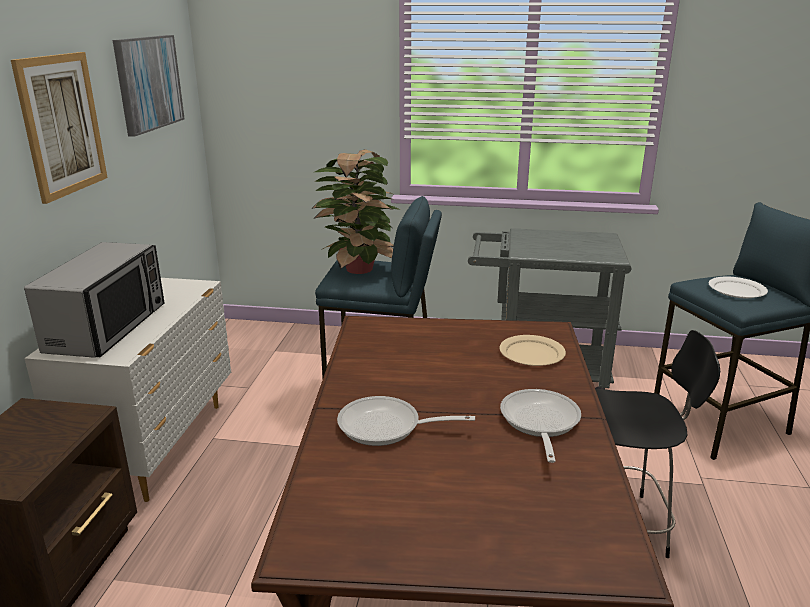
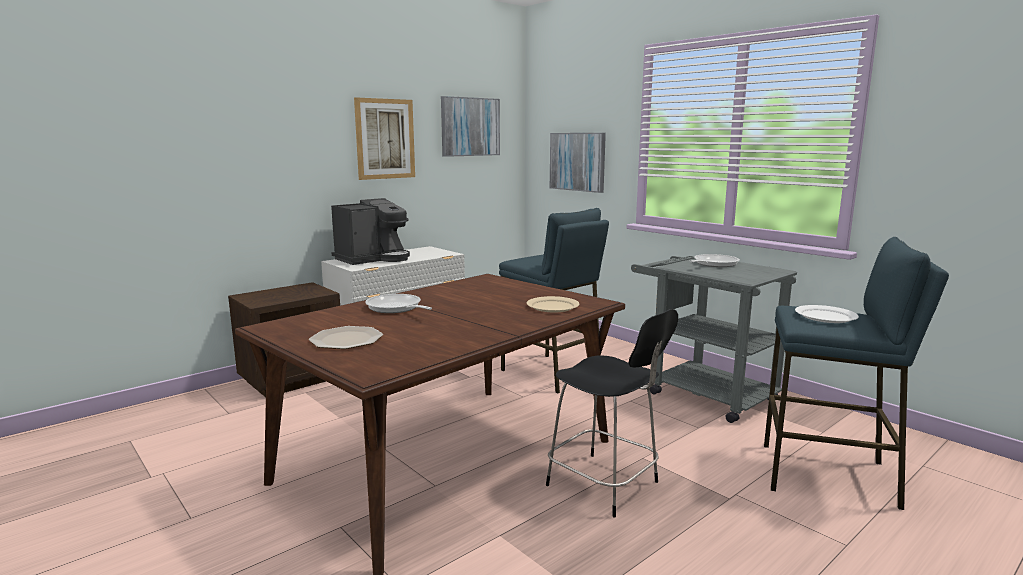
camera: 40 degrees right, 10 degrees down
microwave [24,242,165,358] -> coffee machine [331,198,410,265]
potted plant [312,149,400,274] -> none
frying pan [500,389,581,463] -> frying pan moved to [689,254,740,267]
none -> plate [309,326,383,349]
none -> picture [550,133,606,193]

